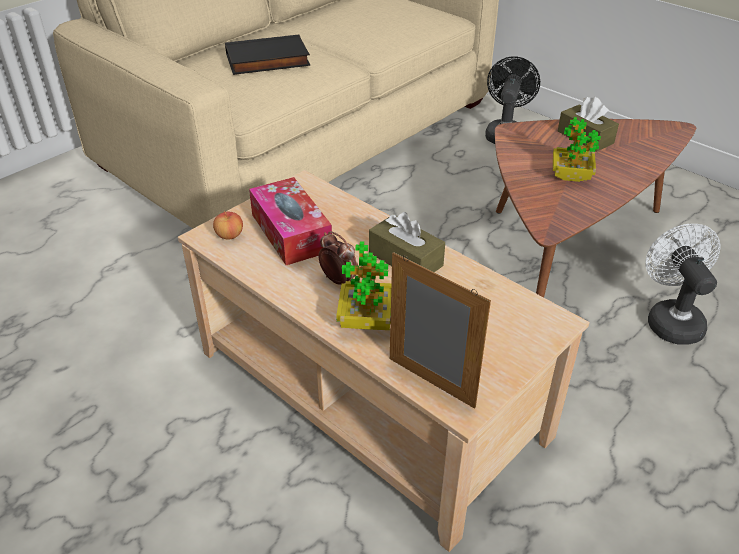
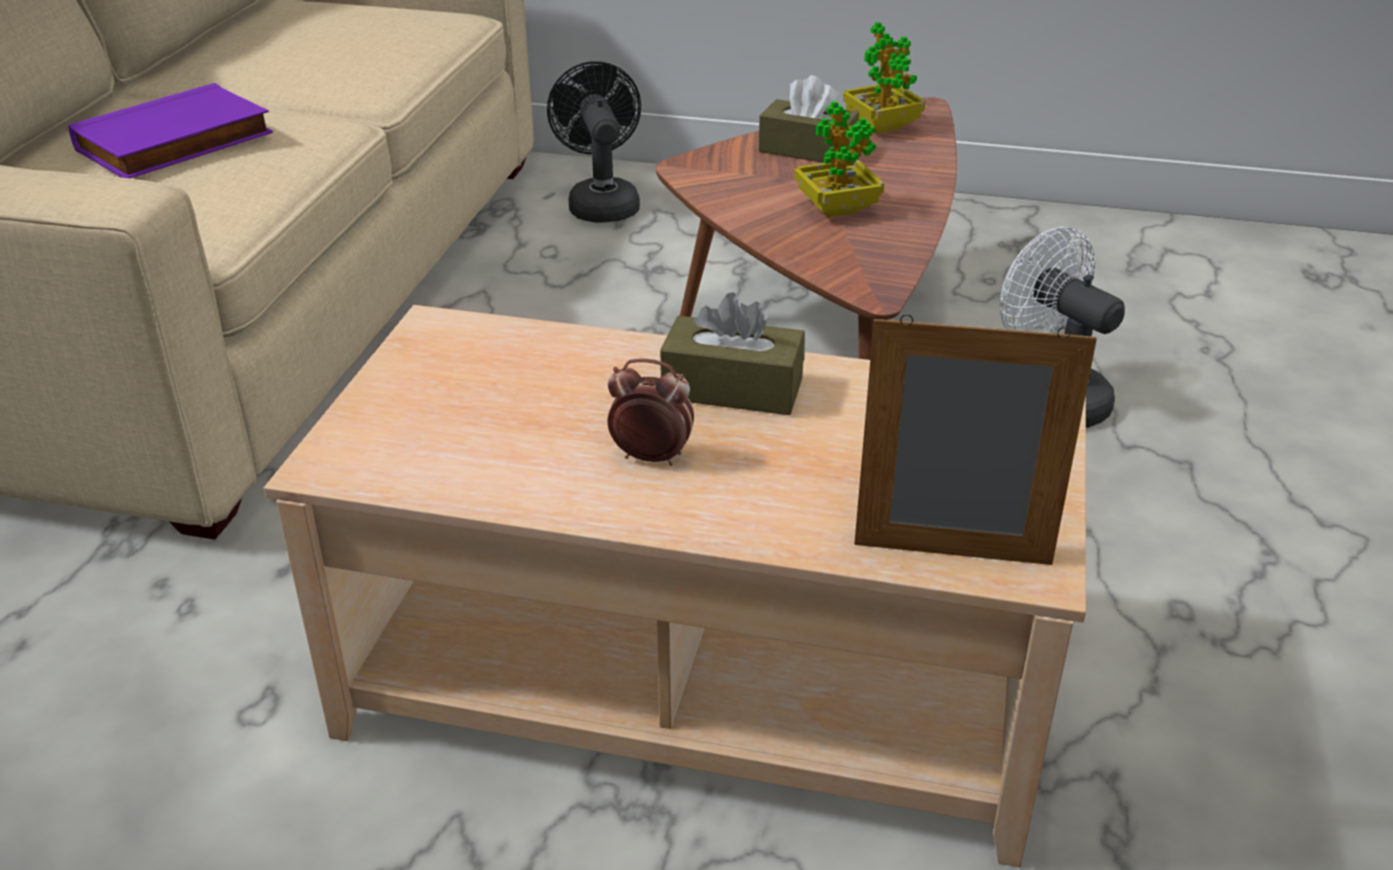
camera: 30 degrees left, 5 degrees down
apple [213,211,243,240] -> none
black book [225,35,310,75] -> purple book [68,83,273,178]
tissue box [249,177,332,265] -> none
potted plant [336,241,391,330] -> potted plant moved to [843,22,926,133]

